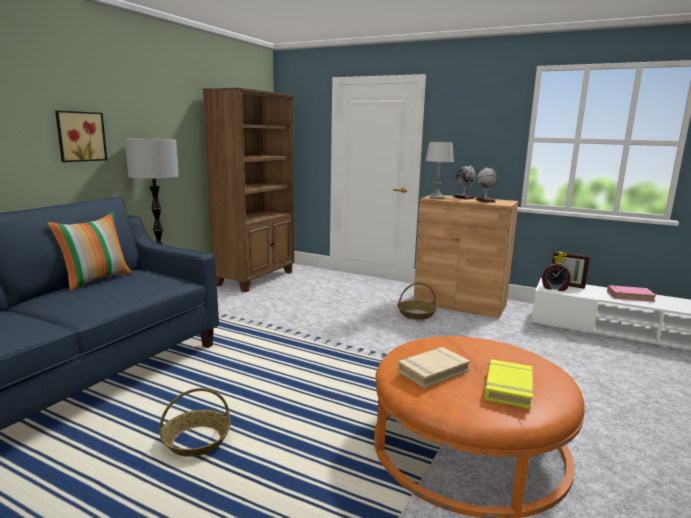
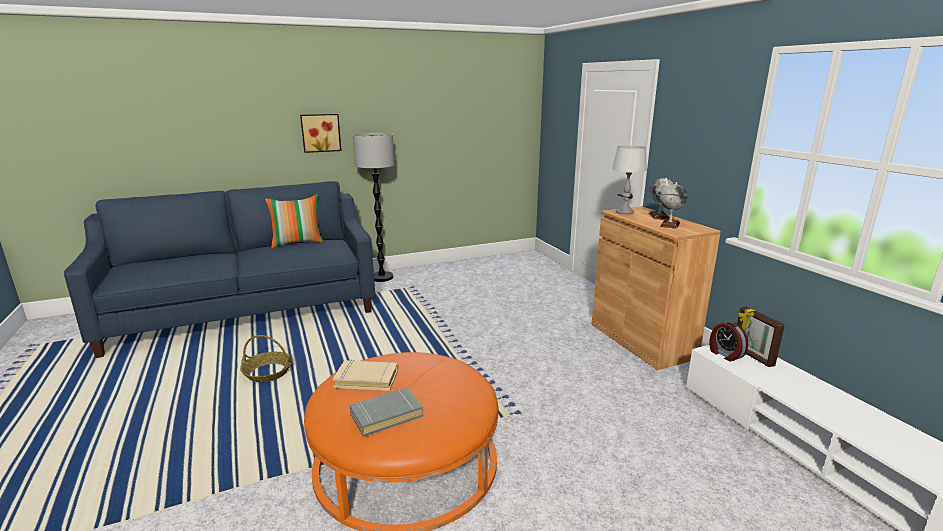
camera: 40 degrees right, 5 degrees up
brown bookcase [203,88,294,292] -> none
basket [398,283,437,320] -> none
yellow book [484,360,533,409] -> grey book [350,388,423,437]
pink book [607,285,656,302] -> none

